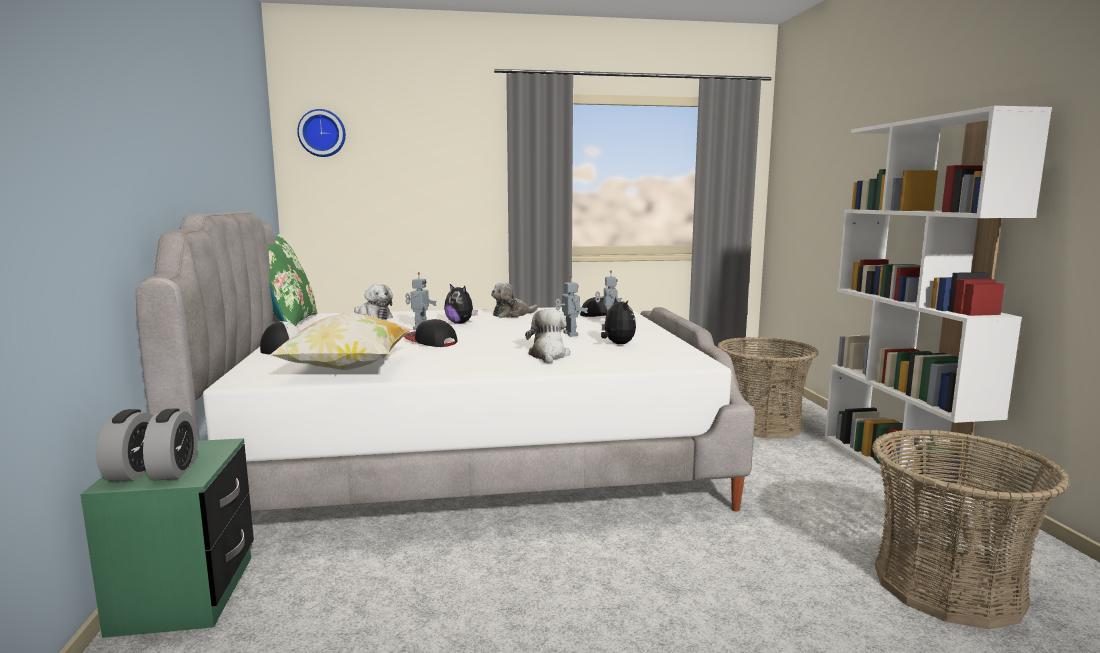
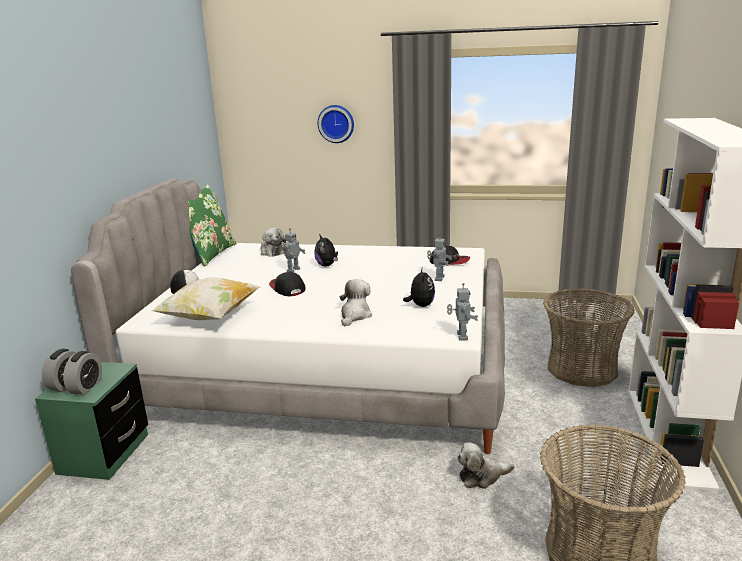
camera: 20 degrees right, 10 degrees up
wall clock [297,109,346,157] -> wall clock moved to [318,105,354,143]
plush toy [491,282,538,318] -> plush toy moved to [457,442,515,489]
toy robot [556,276,588,337] -> toy robot moved to [447,283,478,341]

